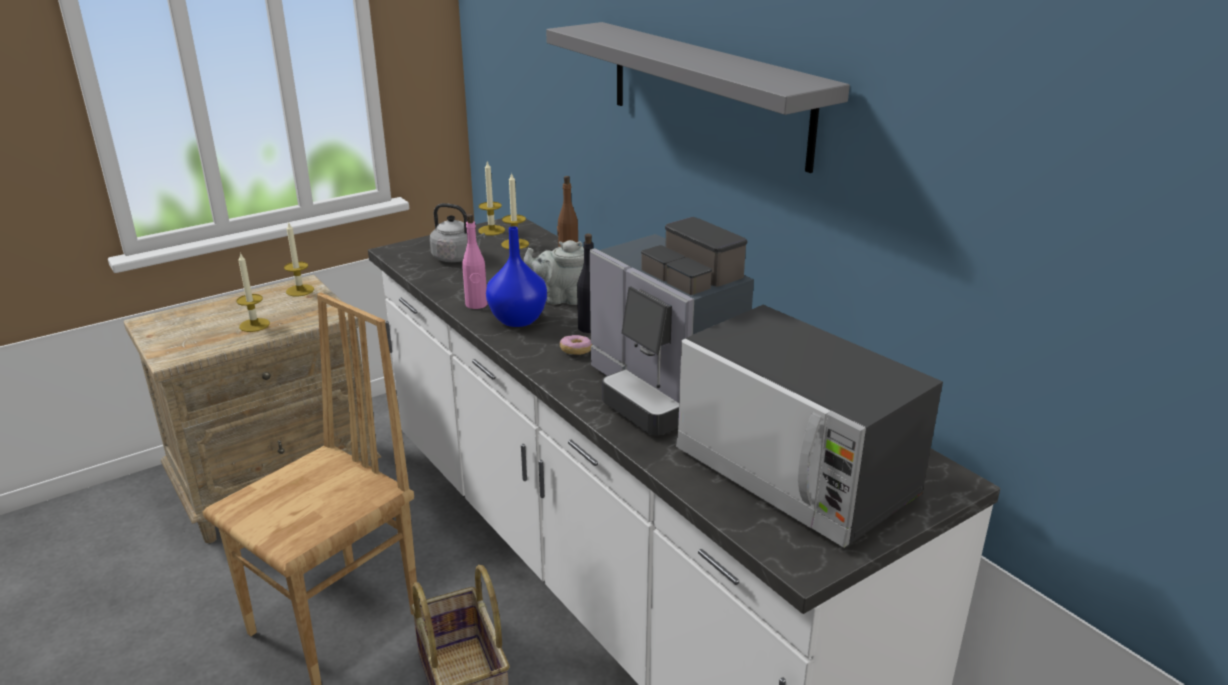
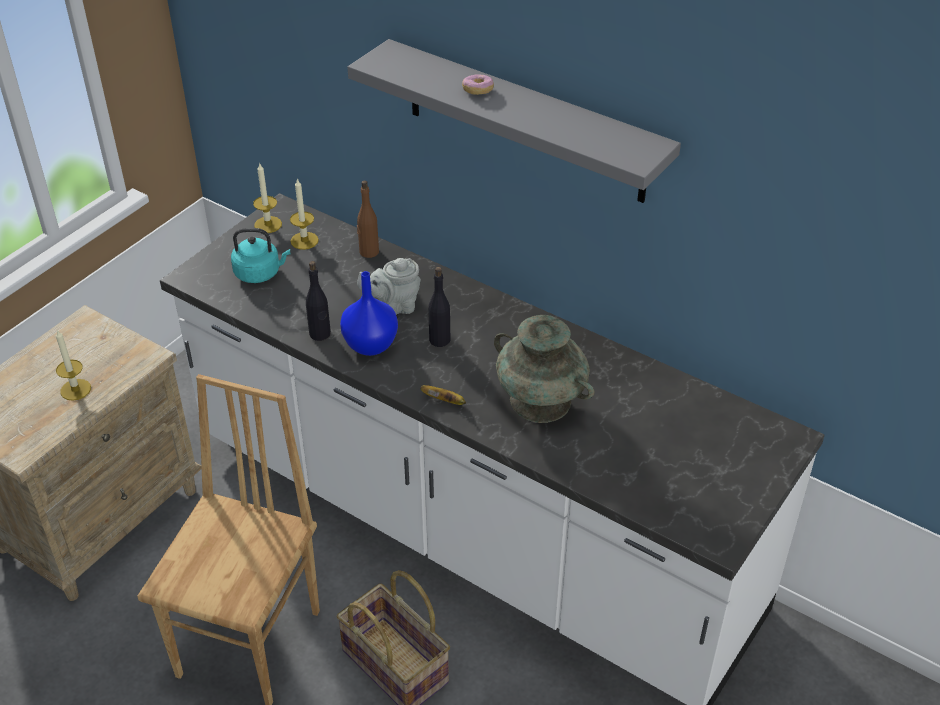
camera: 20 degrees left, 15 degrees up
candle [284,222,314,296] -> none
grey kettle [430,203,485,262] -> turquoise kettle [231,228,291,283]
pink bottle [462,214,488,309] -> black bottle [306,261,331,341]
donut [560,335,592,355] -> donut moved to [462,74,494,95]
coffee machine [590,217,754,436] -> turquoise vase [494,315,595,423]
microwave [676,305,943,548] -> none
none -> banana [420,385,466,405]

